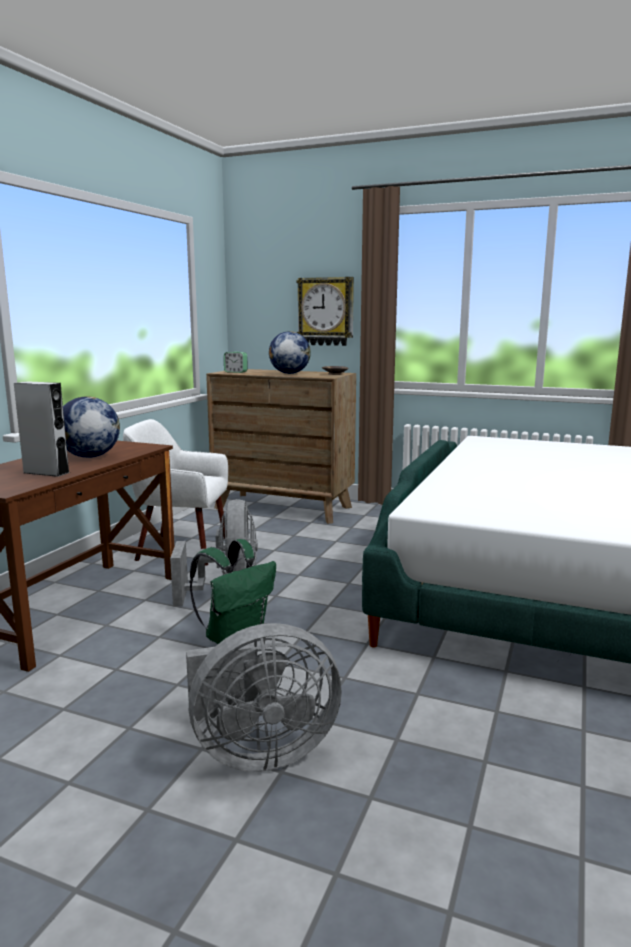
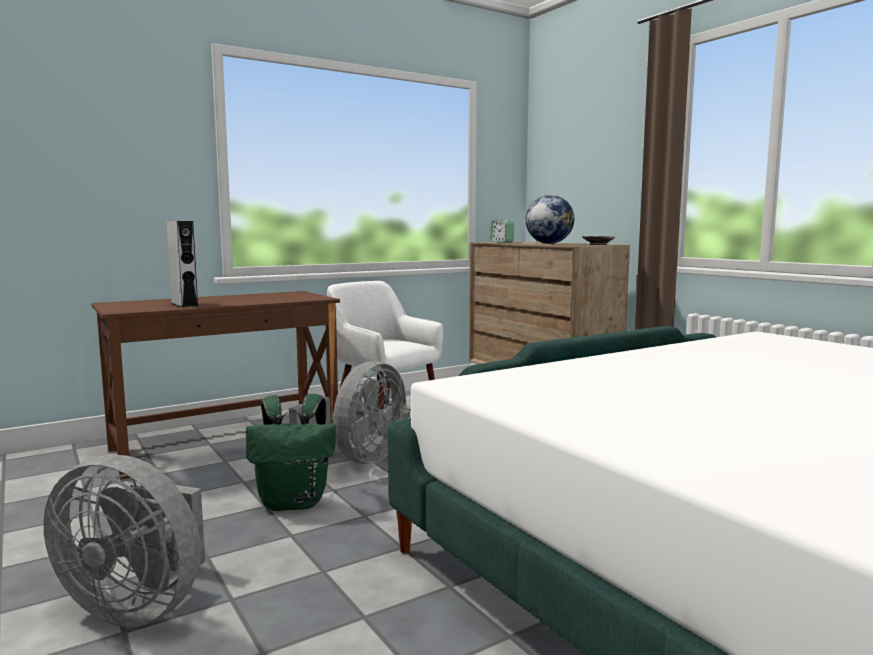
camera: 35 degrees right, 5 degrees down
globe [63,396,120,458] -> none
wall clock [297,277,354,346] -> none

